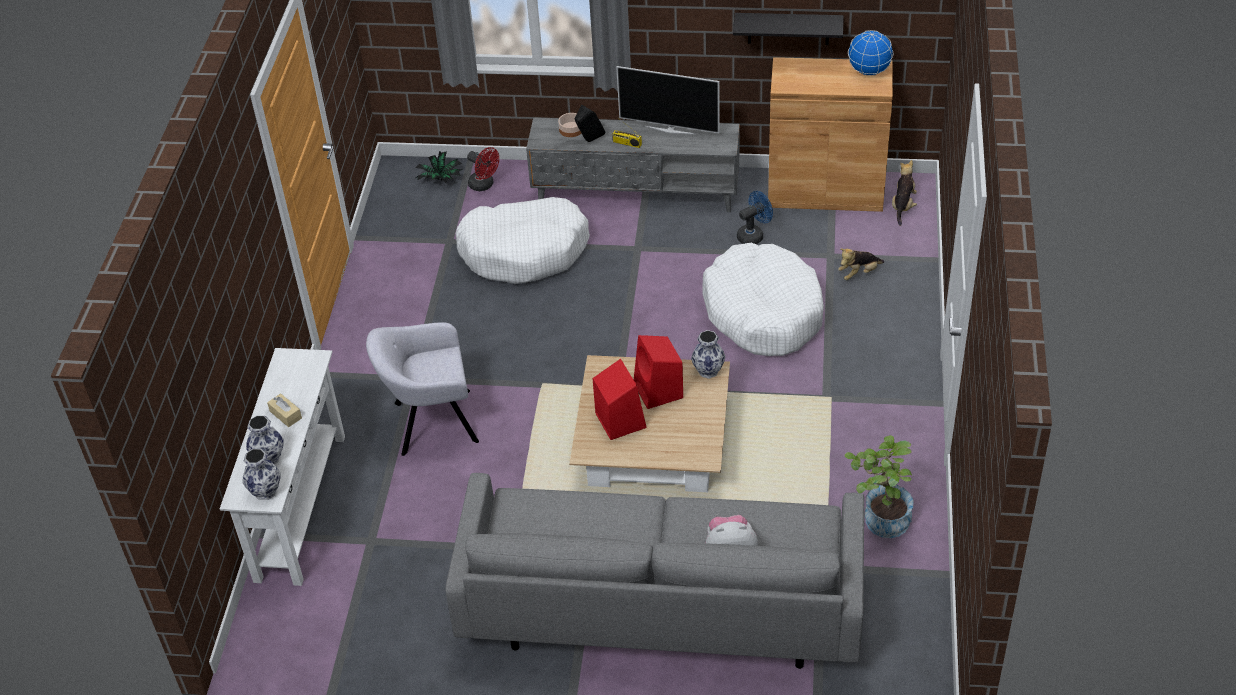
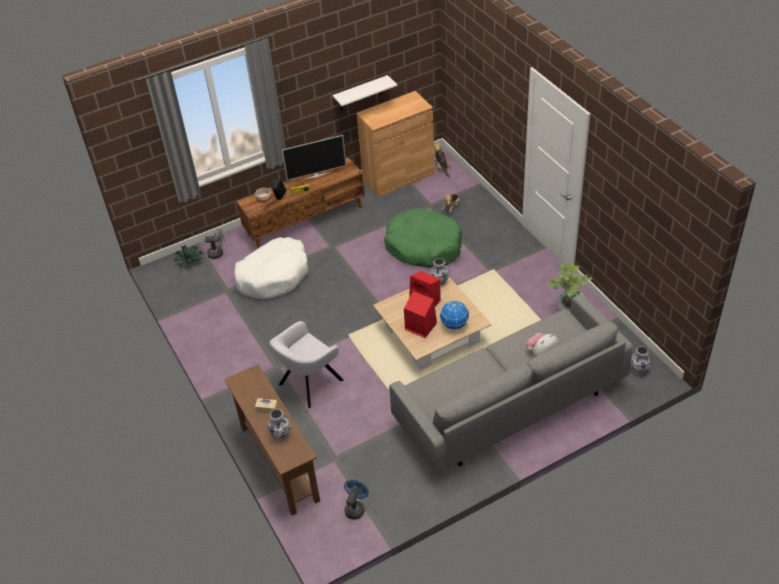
camera: 35 degrees left, 0 degrees up
white console table [220,348,345,586] -> brown console table [224,364,320,515]
vase [242,449,280,500] -> vase moved to [630,346,650,375]
red fan [467,147,499,191] -> grey fan [205,229,225,259]
grey tv stand [526,118,740,212] -> brown tv stand [237,158,365,249]
white dog bed [703,242,824,356] -> green dog bed [384,209,462,268]
black shelf [733,13,844,45] -> white shelf [332,75,397,110]
blue fan [737,191,773,244] -> blue fan moved to [344,480,369,519]
globe [848,30,894,76] -> globe moved to [440,301,469,330]

